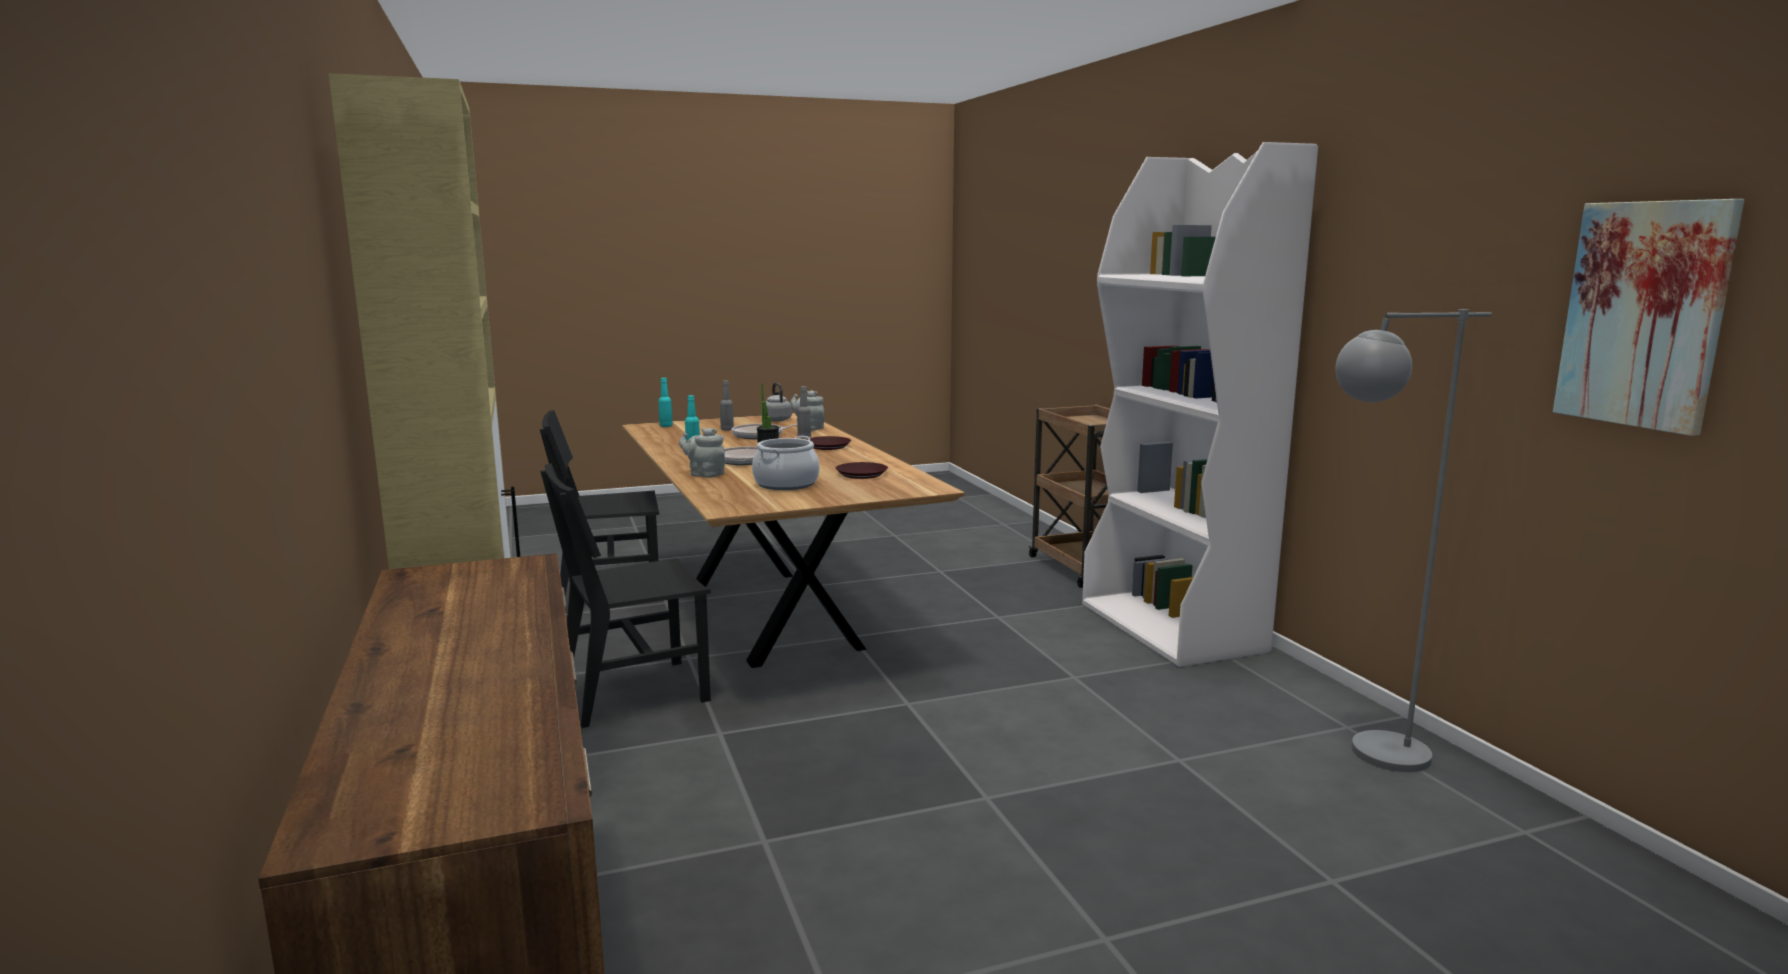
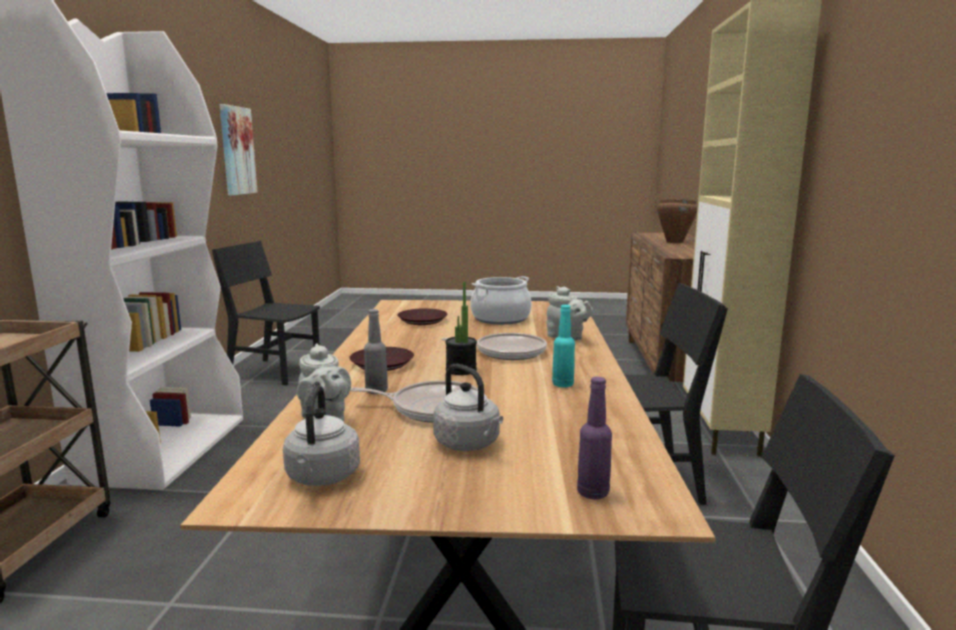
camera: 155 degrees left, 0 degrees up
turquoise bottle [659,378,673,427] -> purple bottle [577,377,612,499]
grey bottle [720,380,734,431] -> grey kettle [433,364,503,451]
grey floor lamp [1335,309,1492,772] -> black chair [212,241,320,386]
none -> brown cooking pot [657,199,698,243]

